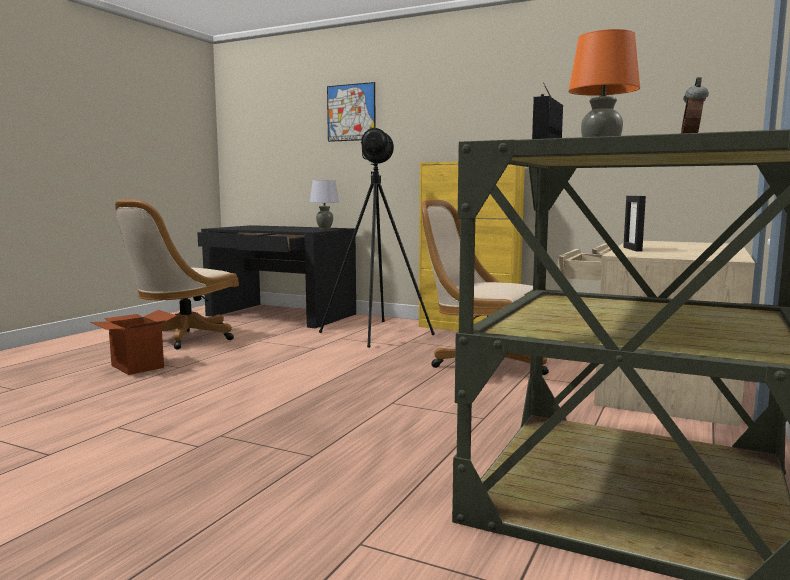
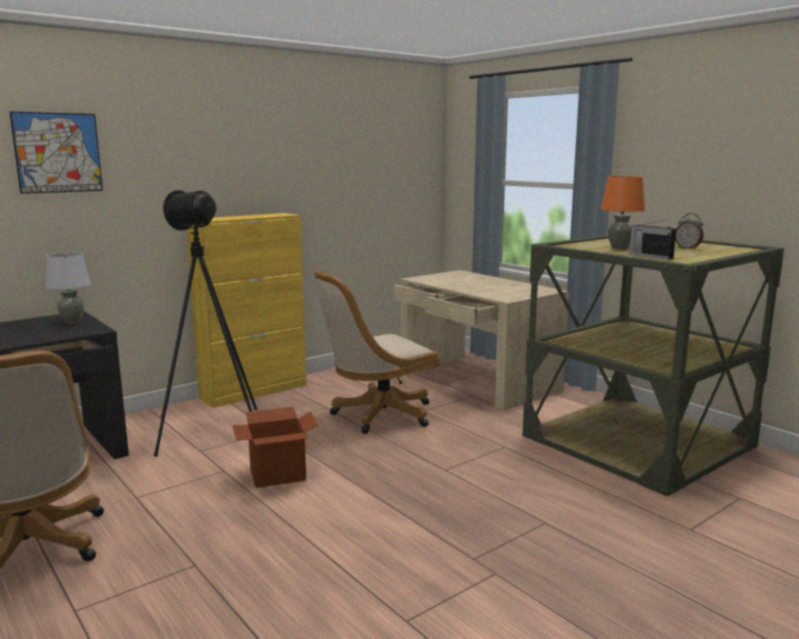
camera: 65 degrees left, 5 degrees up
cardboard box [90,310,177,375] -> cardboard box moved to [232,407,319,488]
picture frame [623,196,646,252] -> none

